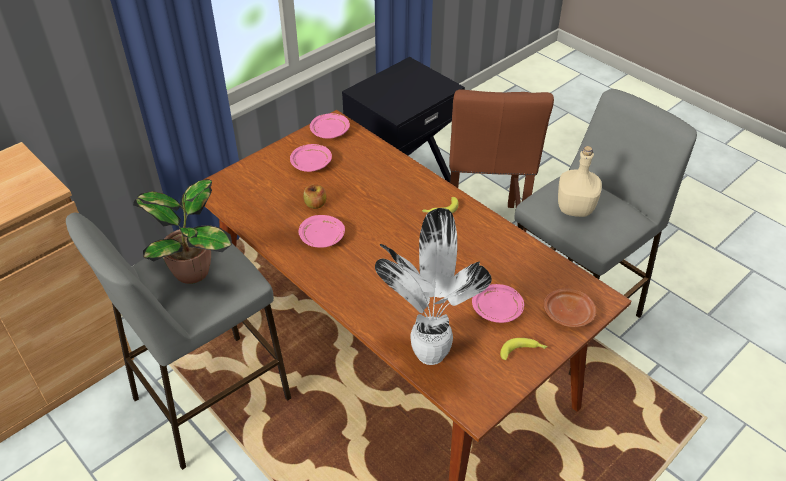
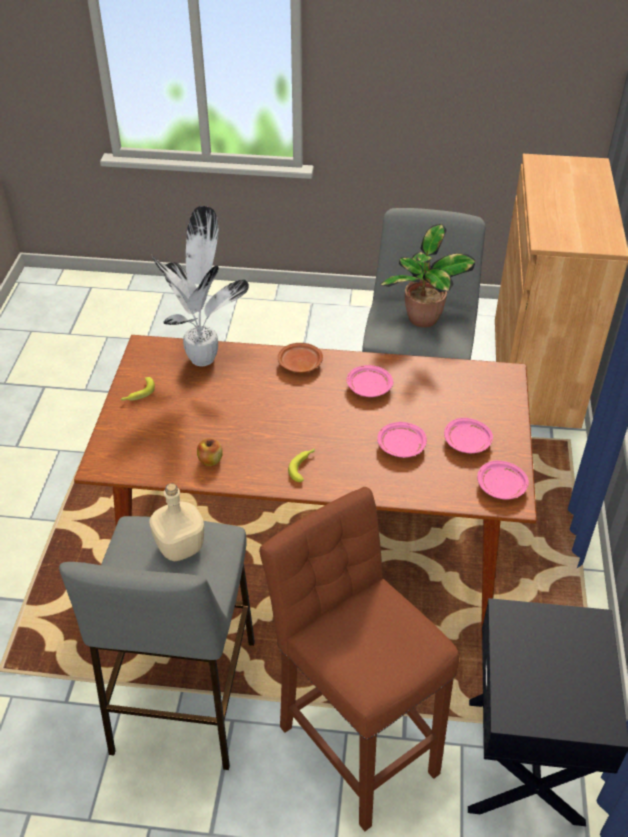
camera: 140 degrees right, 0 degrees up
apple [303,184,327,209] -> apple moved to [197,438,222,466]
pink plate [472,284,524,323] -> pink plate moved to [377,422,427,458]
brown plate [543,289,596,328] -> brown plate moved to [277,343,323,373]

